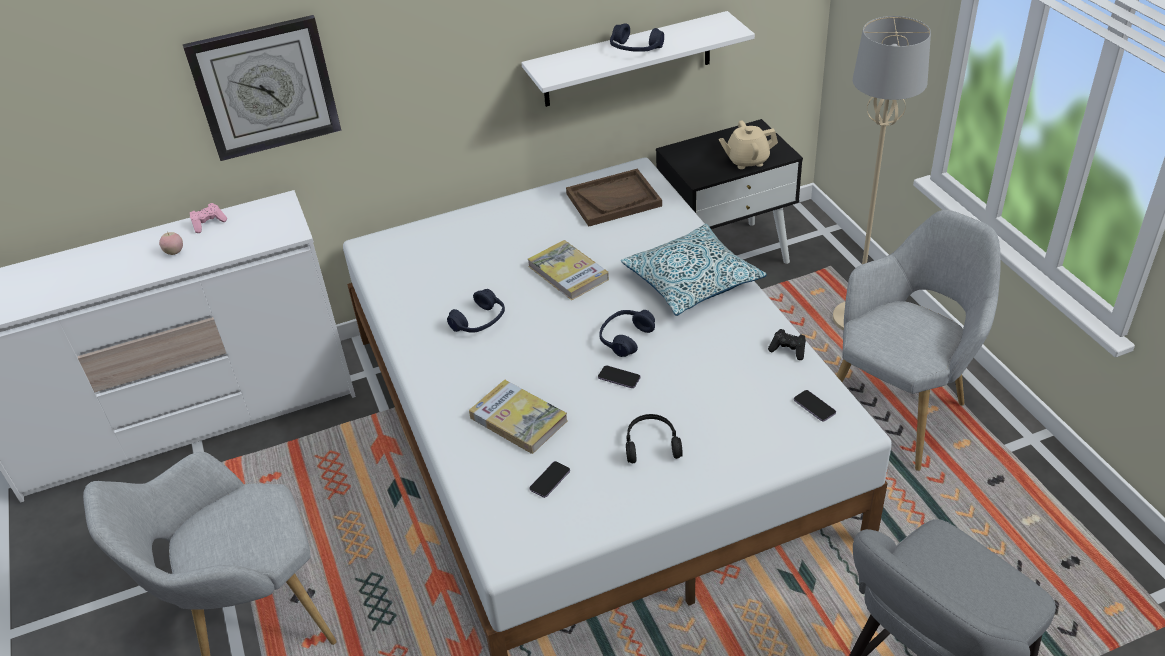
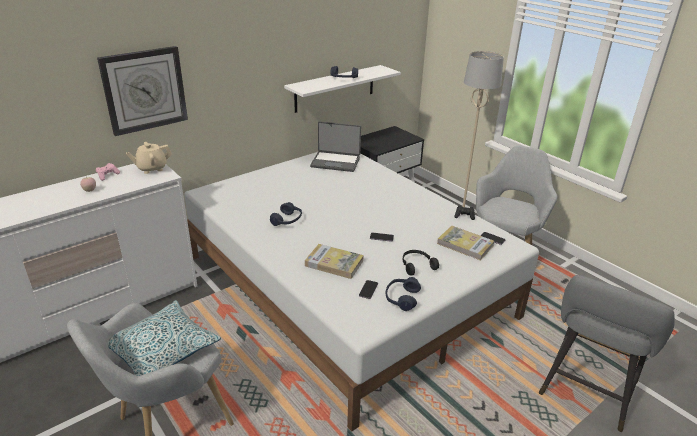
camera: 20 degrees left, 10 degrees down
book [528,240,609,300] -> book moved to [437,226,494,261]
brown tray [566,169,662,227] -> laptop [310,121,361,172]
blue headphones [599,310,655,357] -> blue headphones moved to [385,277,421,311]
pillow [621,224,767,316] -> pillow moved to [108,300,221,376]
beige teapot [719,120,778,169] -> beige teapot moved to [126,142,172,174]

